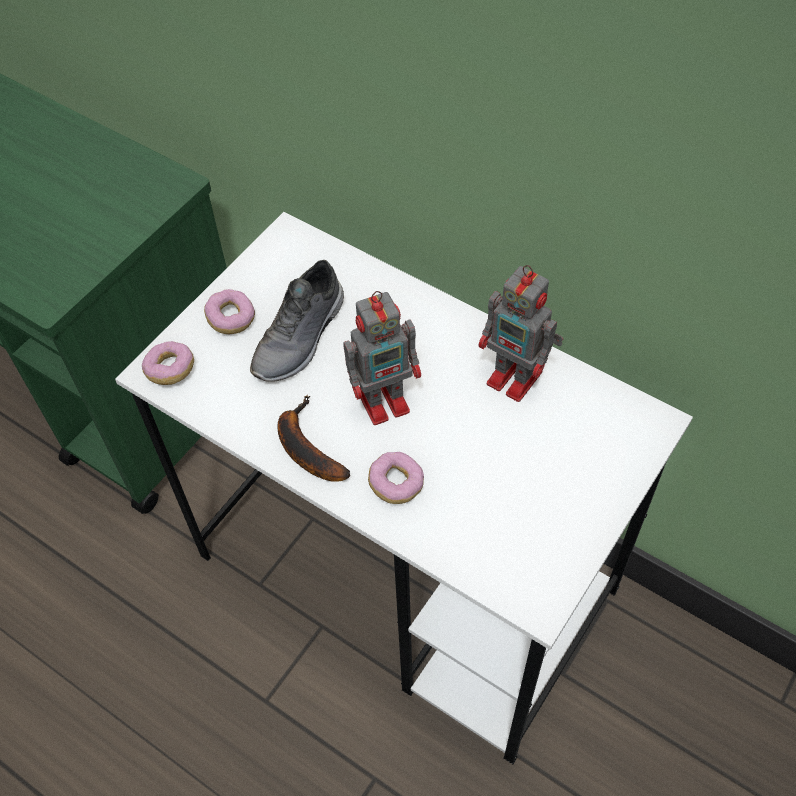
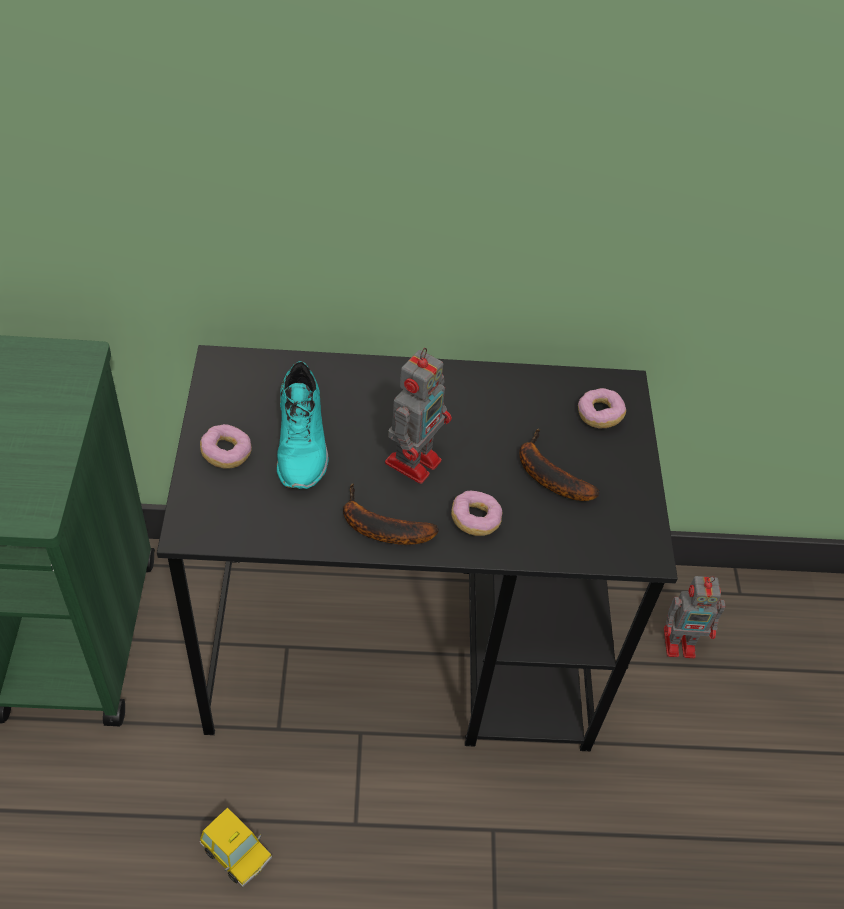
camera: 40 degrees left, 5 degrees down
white desk [115,212,693,764] -> black desk [157,345,678,751]
donut [142,341,194,385] -> donut moved to [578,388,626,428]
grey shoe [250,260,344,381] -> turquoise shoe [277,361,329,489]
toy robot [479,265,563,402] -> toy robot moved to [664,576,725,658]
none -> toy car [200,807,272,887]
none -> banana [519,428,599,501]

